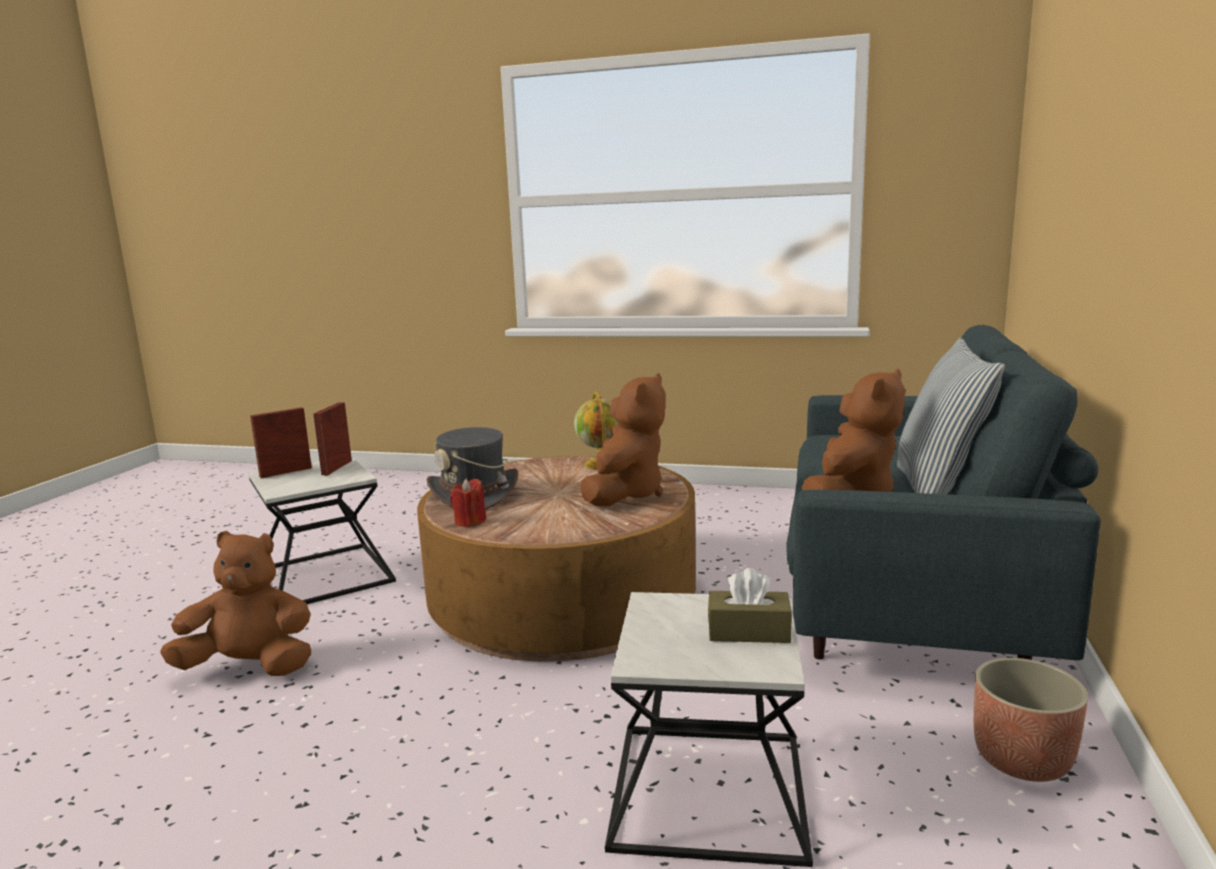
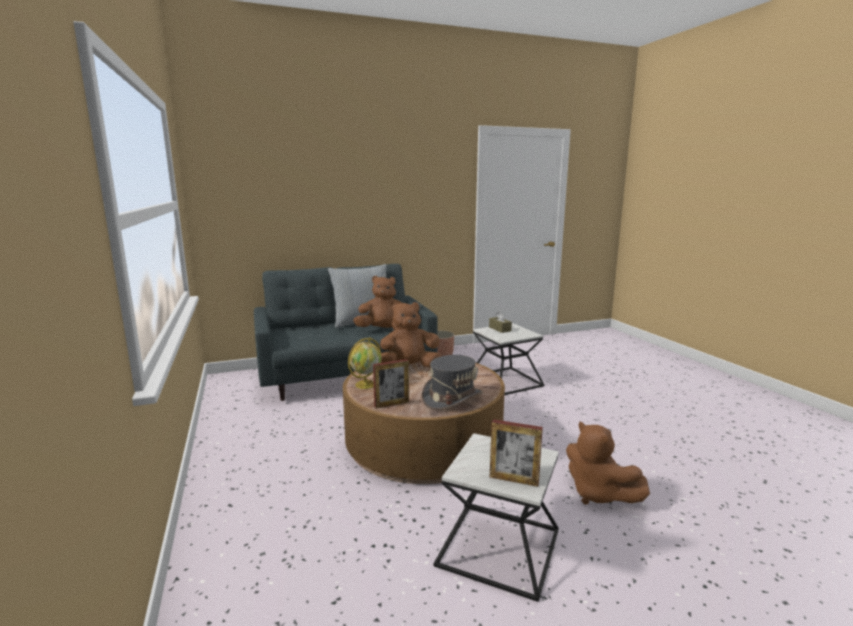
camera: 125 degrees left, 0 degrees up
picture frame [313,402,352,475] -> picture frame moved to [373,359,409,408]
red candle [450,479,486,527] -> none

